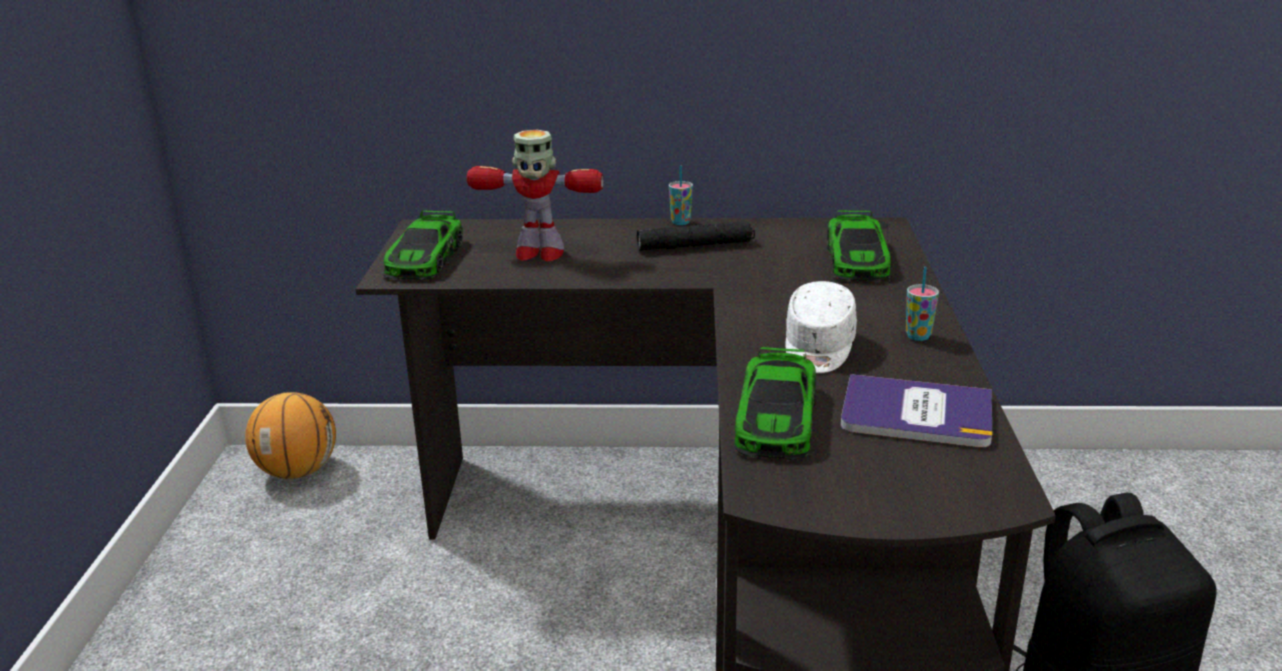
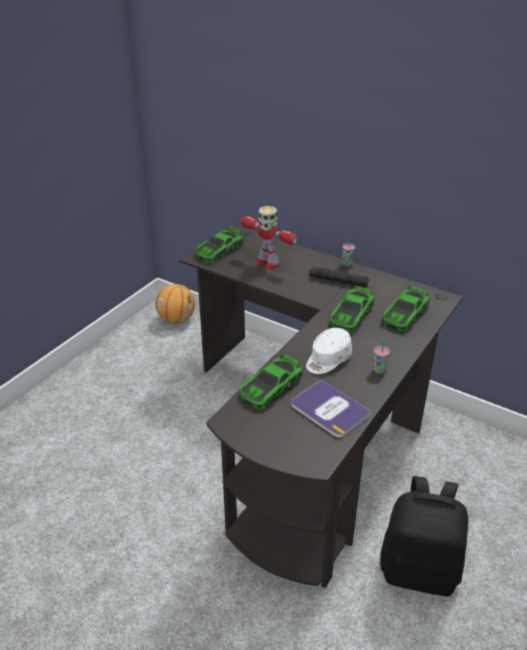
camera: 30 degrees right, 10 degrees up
none -> toy car [328,286,375,334]

